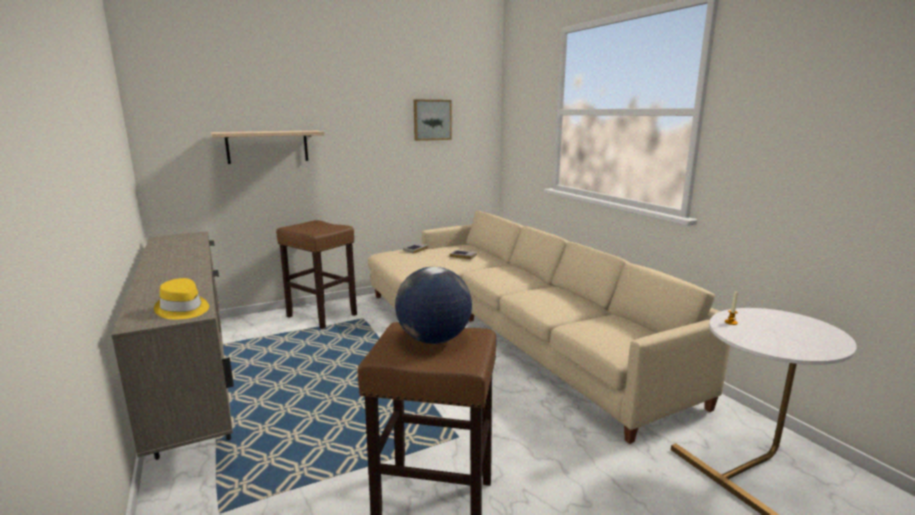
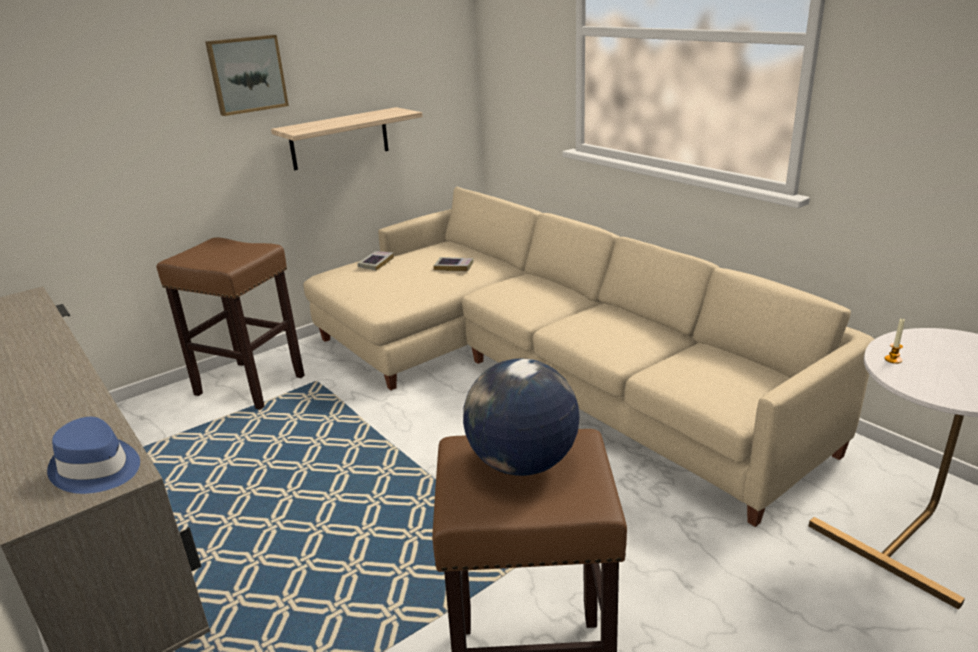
camera: 10 degrees left, 10 degrees up
yellow hat [154,278,209,319] -> blue hat [47,417,140,494]
shelf [211,131,325,164] -> shelf moved to [271,107,423,170]
picture [414,100,452,141] -> picture moved to [205,35,289,116]

